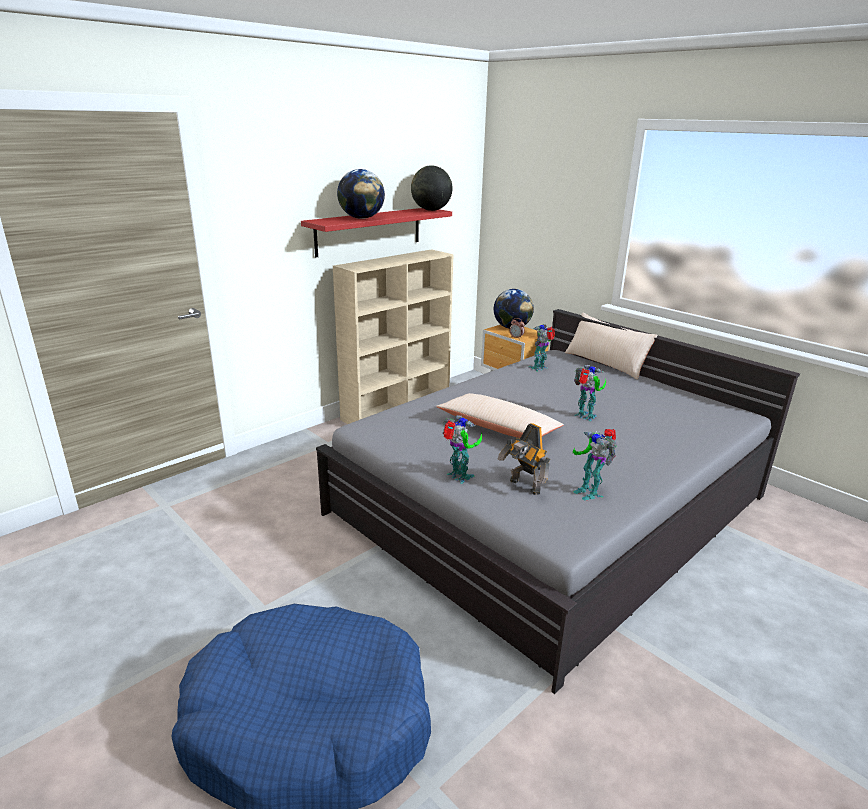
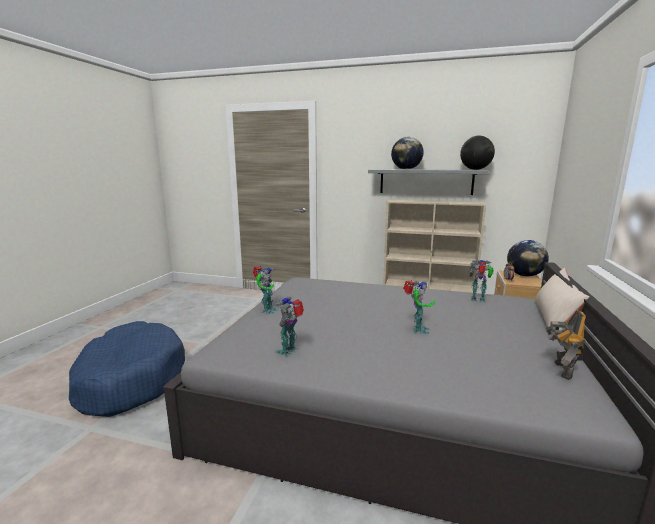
camera: 60 degrees right, 10 degrees down
red shelf [301,208,452,257] -> grey shelf [368,169,489,195]
beige pillow [436,393,564,438] -> none
toy robot [497,423,550,495] -> toy robot moved to [545,310,586,380]

